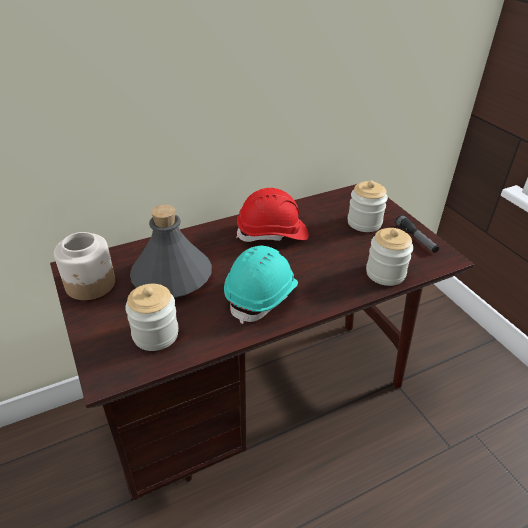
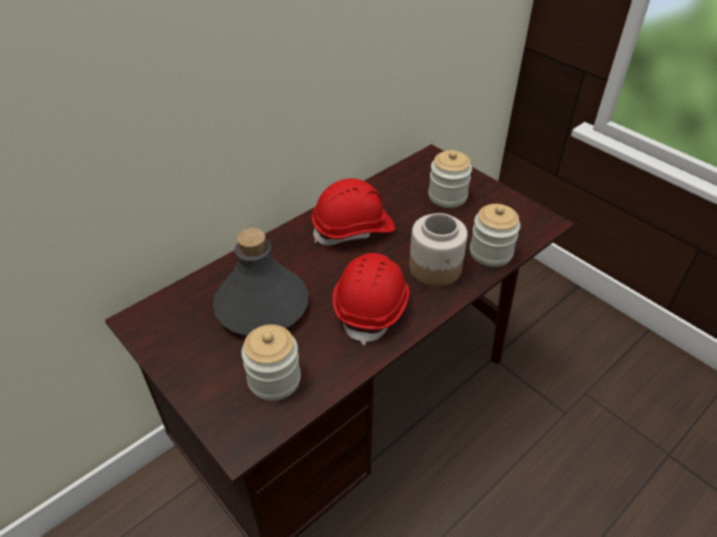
camera: 15 degrees left, 5 degrees up
jar [54,232,115,300] -> jar moved to [409,213,468,287]
turquoise hard hat [224,246,298,324] -> red hard hat [333,253,410,345]
flashlight [395,215,439,253] -> none

